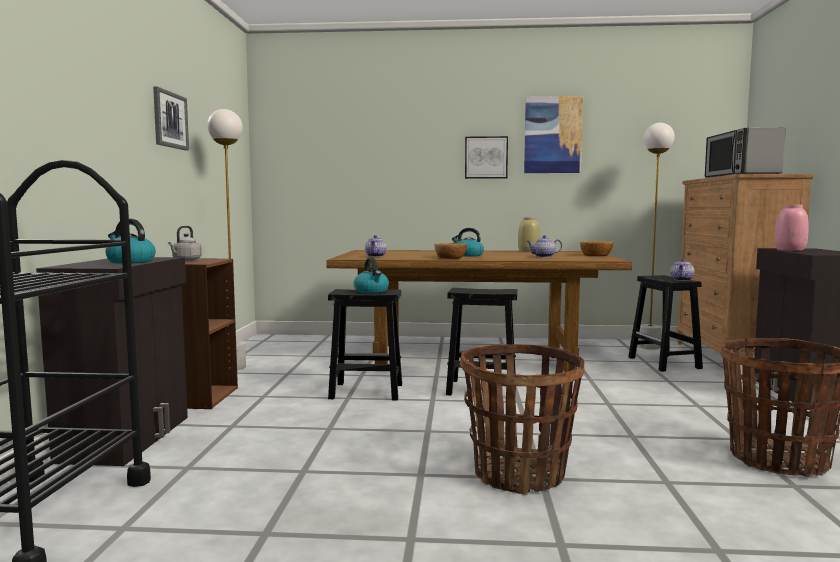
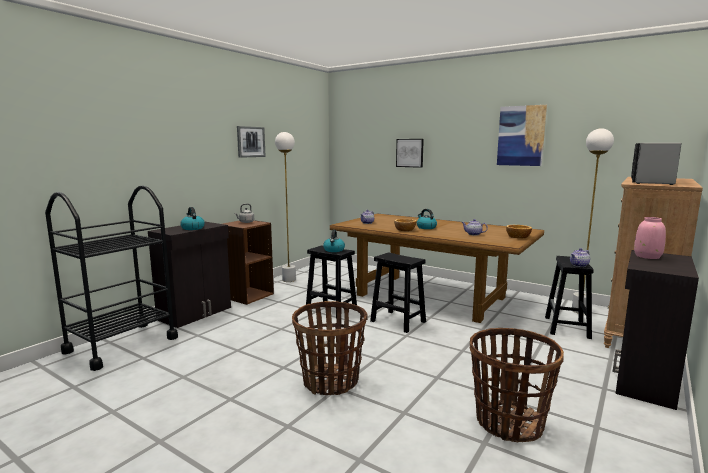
camera: 30 degrees right, 5 degrees up
picture [465,136,508,179] -> picture moved to [396,139,424,168]
beige vase [518,217,540,252] -> none

